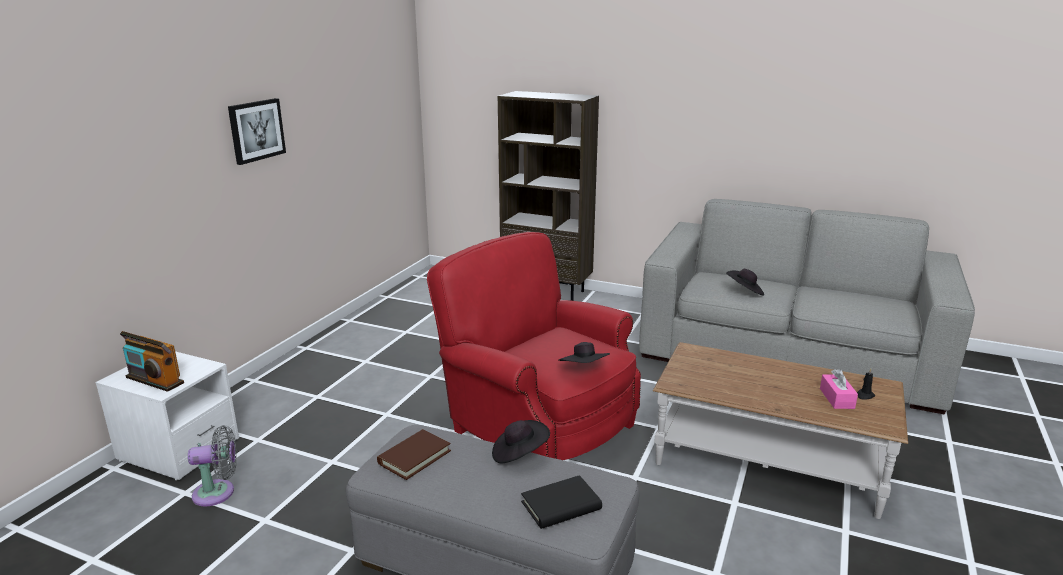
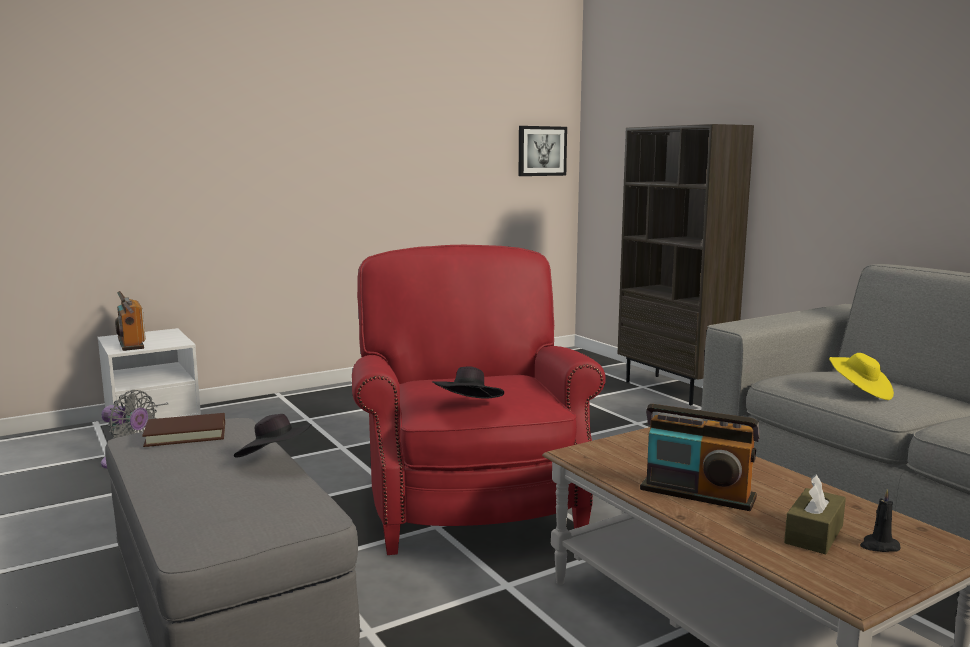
camera: 35 degrees right, 10 degrees down
picture [228,98,286,165] -> picture moved to [519,126,567,176]
black book [521,475,602,529] -> none
black hat [726,269,764,296] -> yellow hat [829,353,894,400]
pink tissue box [820,369,858,409] -> brown tissue box [784,474,846,555]
none -> radio [640,404,760,511]

